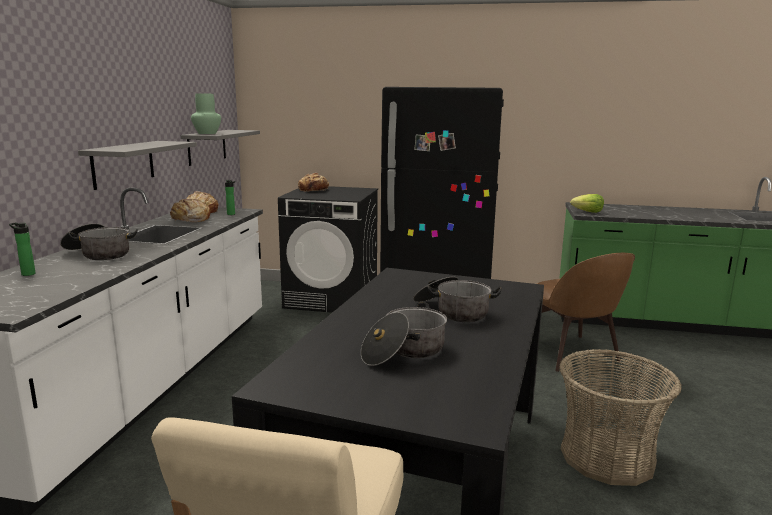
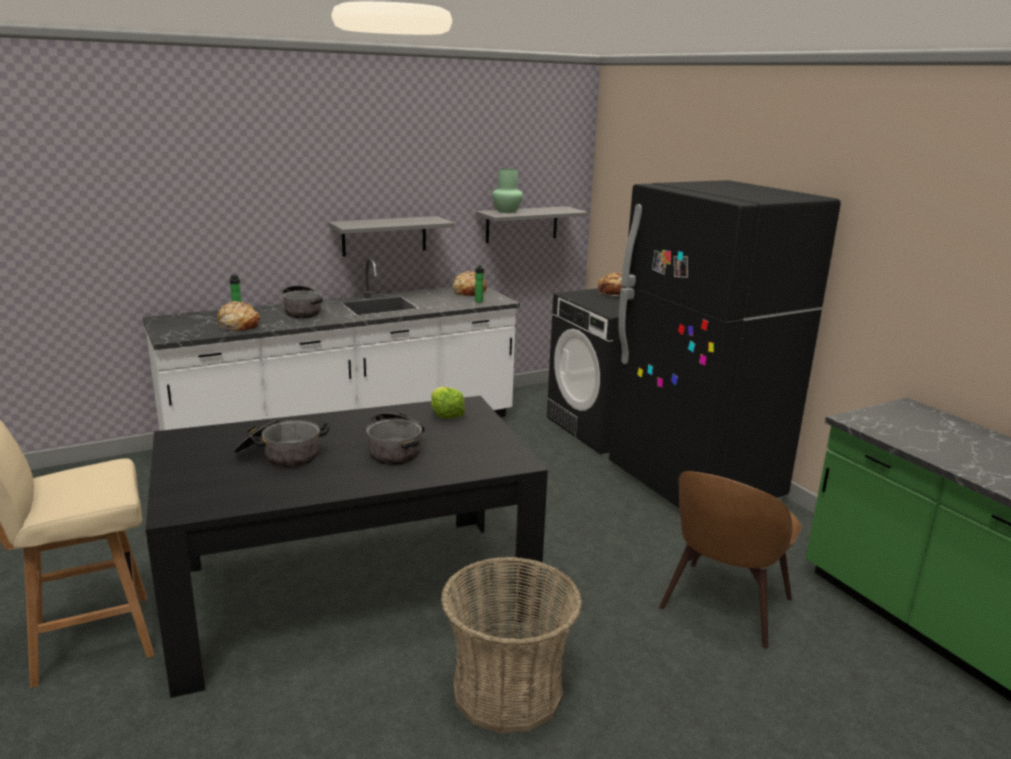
camera: 50 degrees right, 5 degrees up
bread [170,199,210,222] -> bread moved to [217,301,260,331]
lettuce [570,194,604,213] -> lettuce moved to [431,387,466,419]

